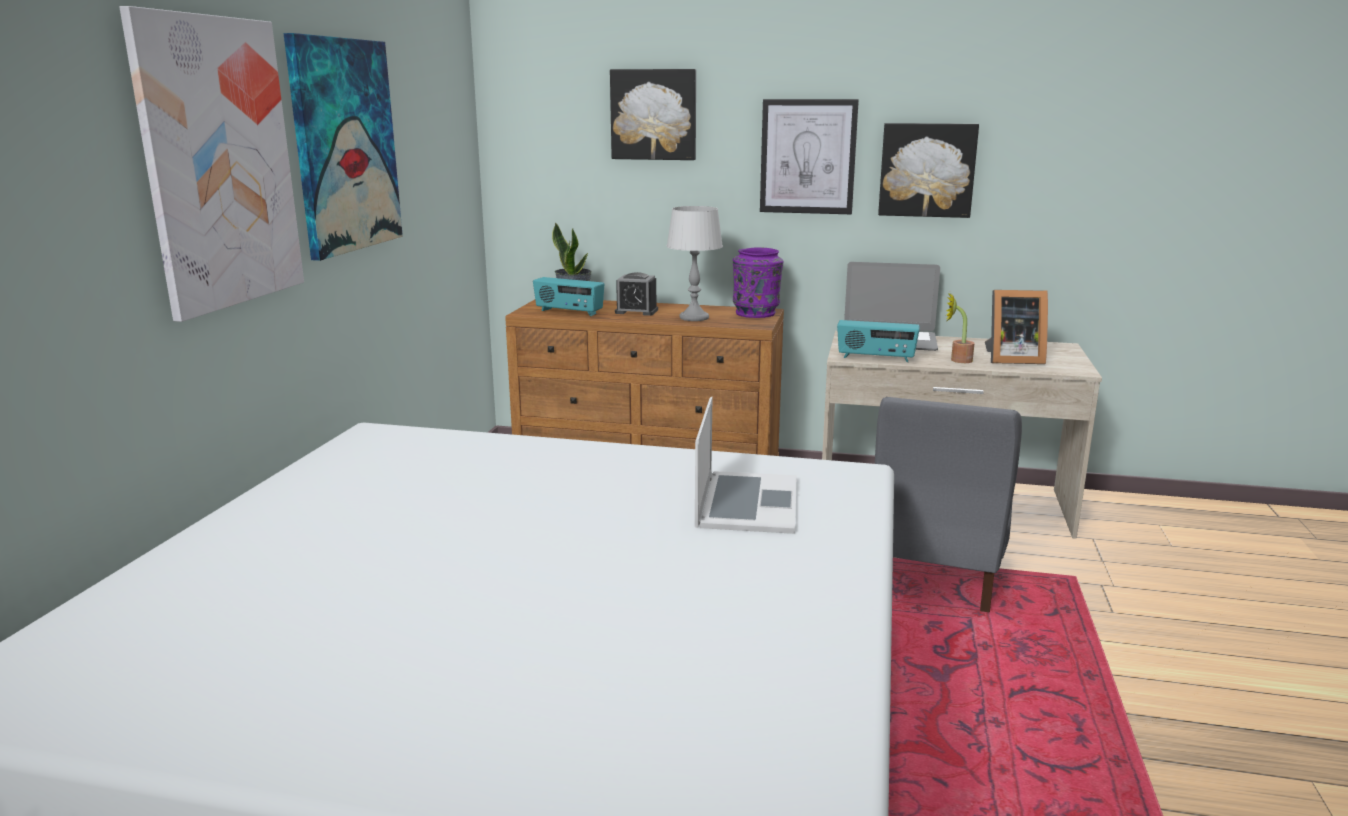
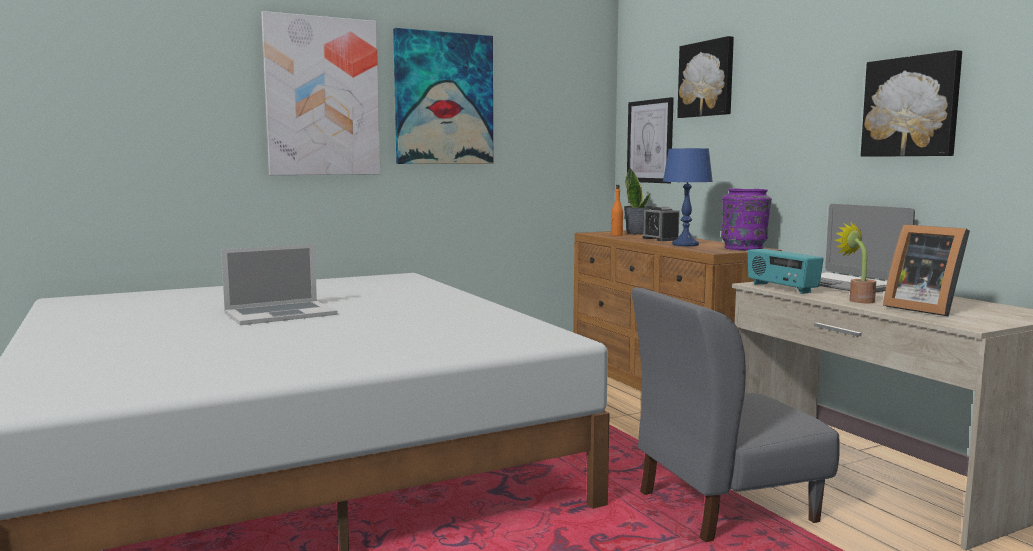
camera: 50 degrees right, 10 degrees down
radio [533,277,604,316] -> orange bottle [611,185,623,236]
grey table lamp [667,206,723,321] -> blue table lamp [663,148,713,246]
laptop [695,397,797,534] -> laptop moved to [221,244,338,325]
picture [760,99,859,214] -> picture moved to [627,97,674,183]

